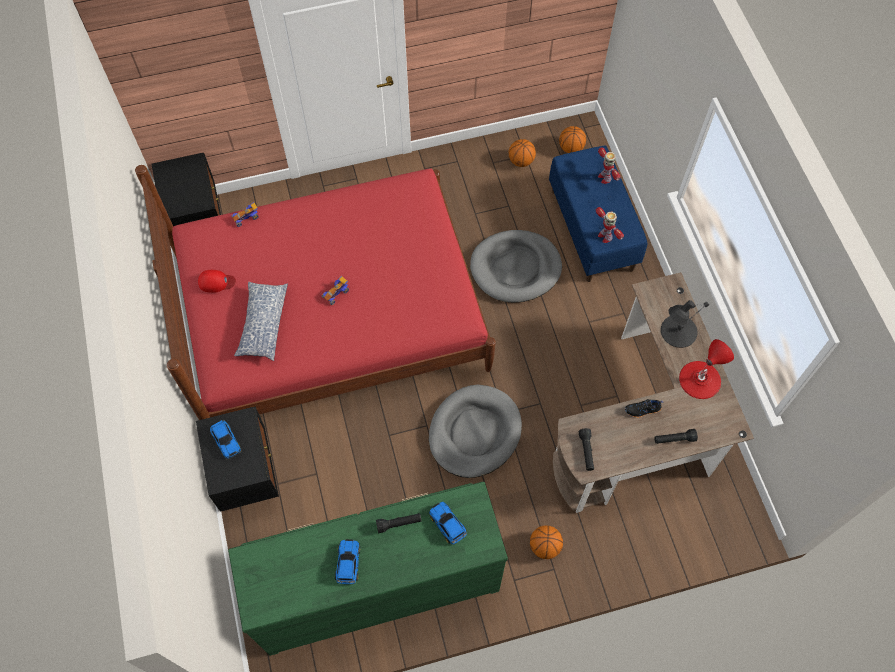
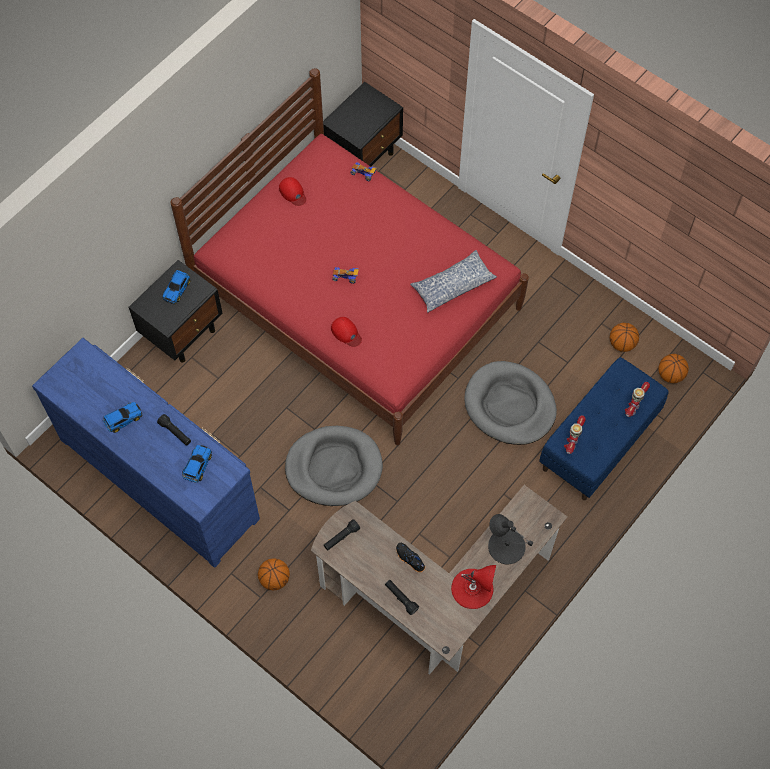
camera: 55 degrees right, 0 degrees up
green dresser [228,481,508,656] -> blue dresser [32,338,260,568]
pillow [234,282,288,361] -> pillow moved to [410,250,497,313]
none -> red cap [331,317,362,347]

